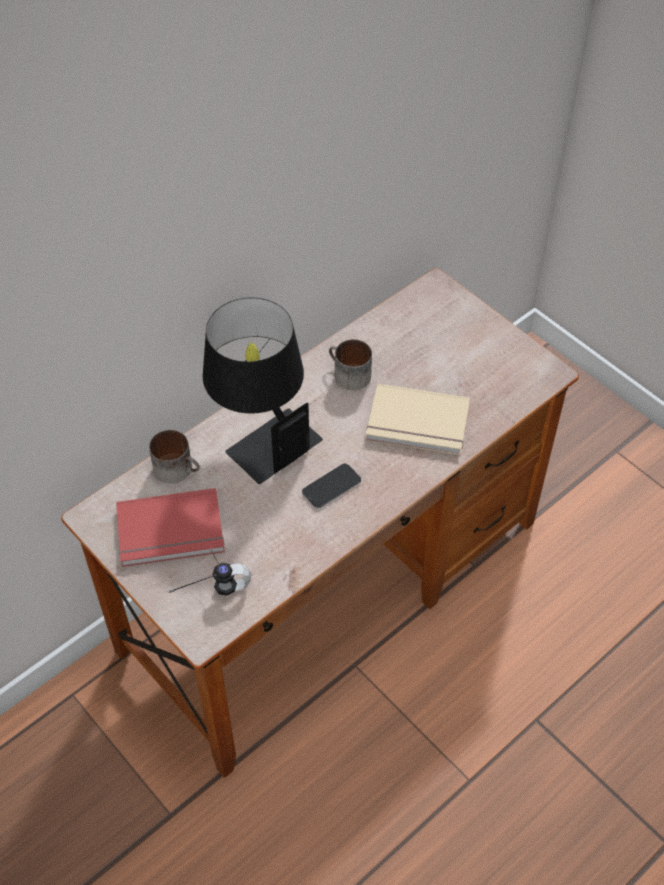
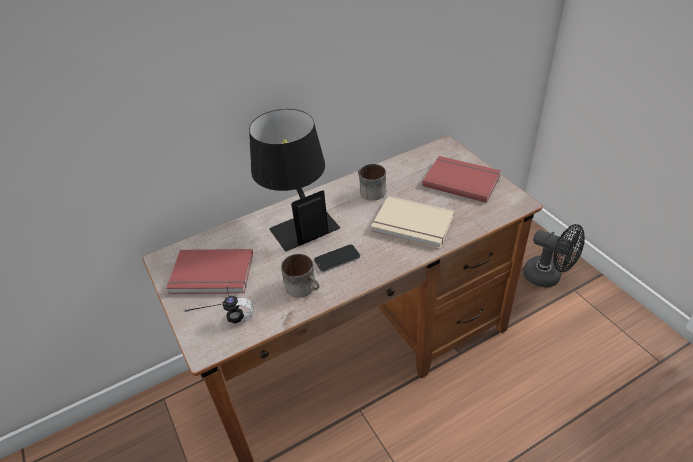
camera: 15 degrees right, 10 degrees down
mug [149,430,200,483] -> mug moved to [281,254,319,298]
none -> red book [422,156,501,203]
none -> black fan [523,224,585,288]

